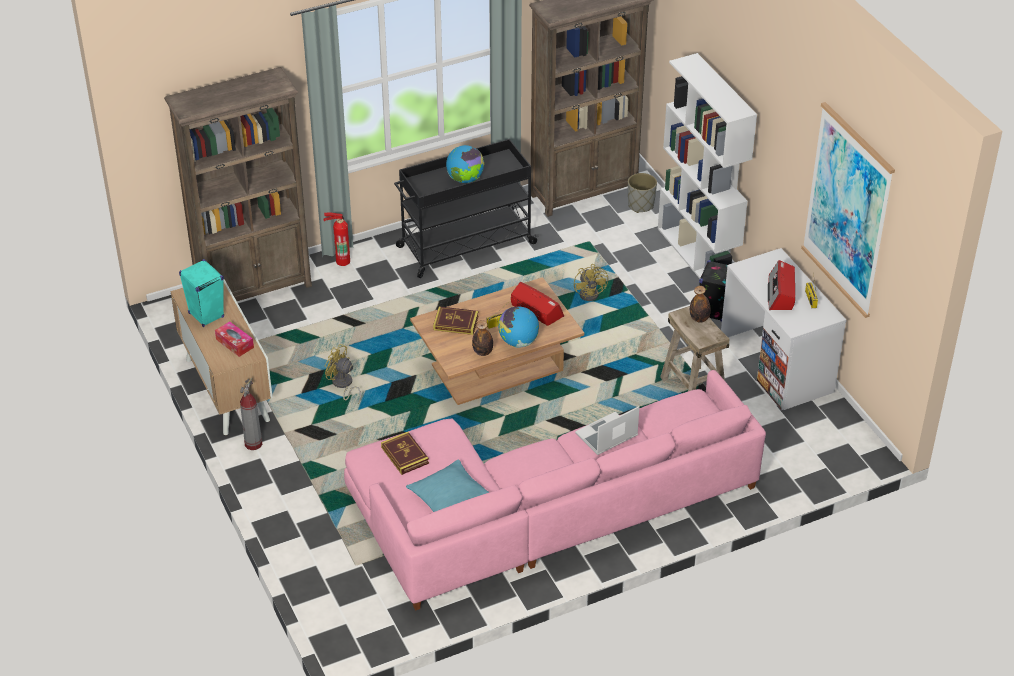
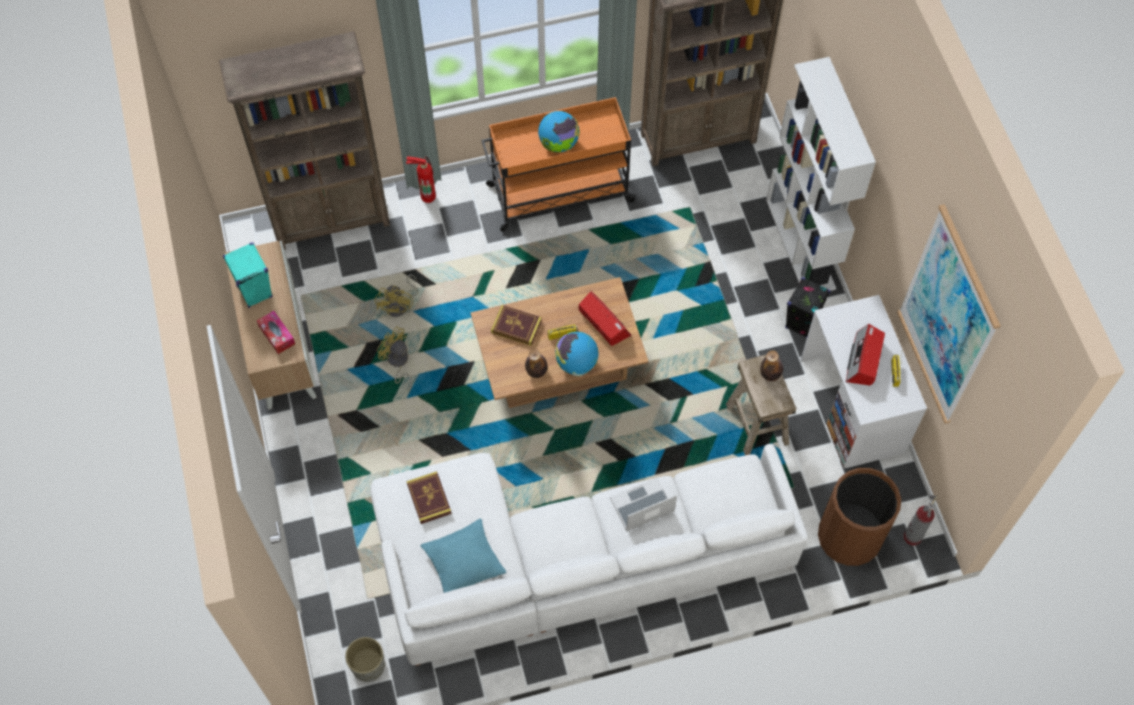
camera: 10 degrees right, 20 degrees up
fire extinguisher [240,378,262,450] -> fire extinguisher moved to [904,495,938,546]
pink sofa [344,370,766,611] -> white sofa [371,444,808,666]
black cart [394,139,539,278] -> orange cart [481,97,637,232]
yellow fan [574,264,608,301] -> yellow fan moved to [375,274,418,317]
grey planter [628,173,657,213] -> grey planter moved to [345,637,385,682]
none -> brown trash can [818,468,901,566]

